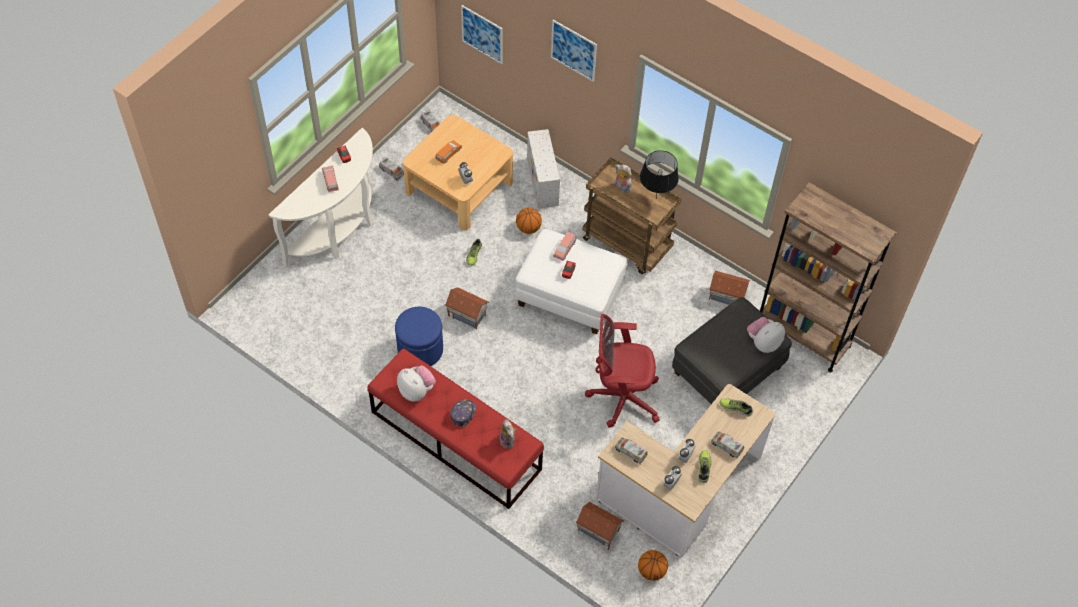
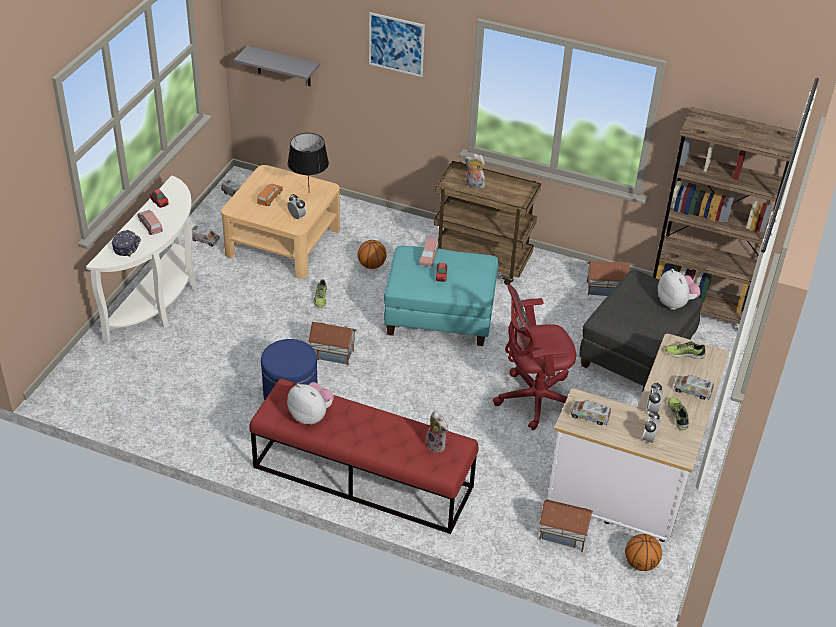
camera: 15 degrees left, 15 degrees down
cap [450,399,477,428] -> cap moved to [112,230,141,257]
picture [461,5,503,64] -> grey shelf [234,46,320,86]
white ottoman [515,229,627,334] -> turquoise ottoman [384,246,499,346]
white storage box [527,129,560,208] -> none
black table lamp [640,150,679,198] -> black table lamp moved to [288,133,329,183]
plush toy [747,317,785,353] -> plush toy turned 120 degrees clockwise [658,268,700,310]

